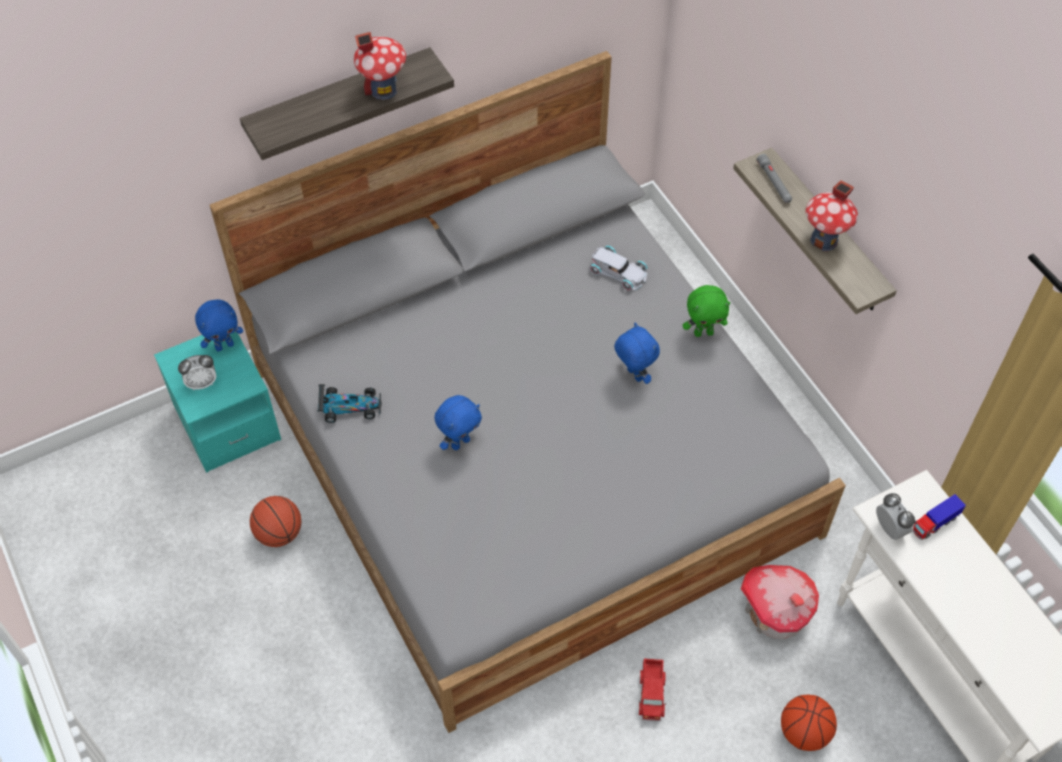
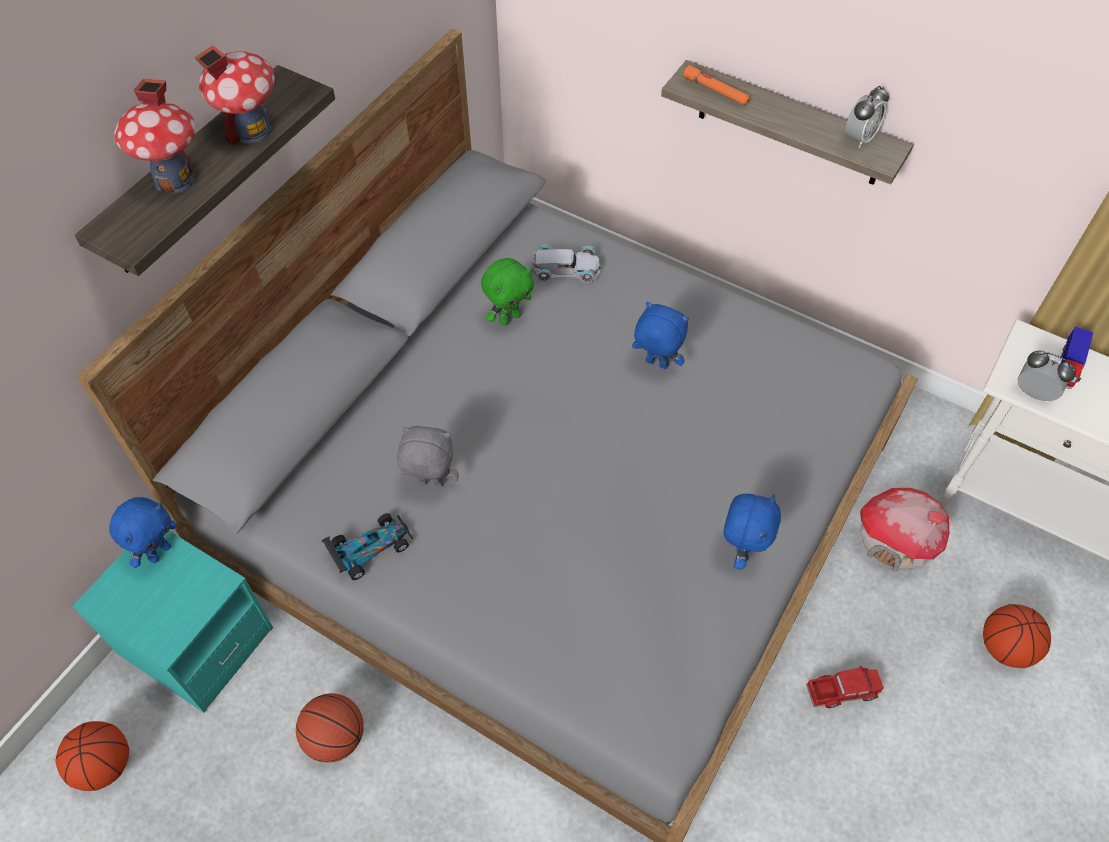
camera: 30 degrees left, 0 degrees up
alarm clock [178,355,216,390] -> alarm clock moved to [845,86,889,148]
blue plush toy [434,395,482,450] -> blue plush toy moved to [723,494,781,570]
toy truck [639,658,666,721] -> toy truck turned 75 degrees counterclockwise [806,666,884,708]
green plush toy [683,285,731,337] -> green plush toy moved to [481,258,534,325]
grey flashlight [757,154,792,203] -> orange flashlight [684,65,749,105]
toy house [806,180,858,251] -> toy house moved to [114,78,196,194]
none -> basketball [55,721,129,791]
none -> grey plush toy [397,426,459,487]

